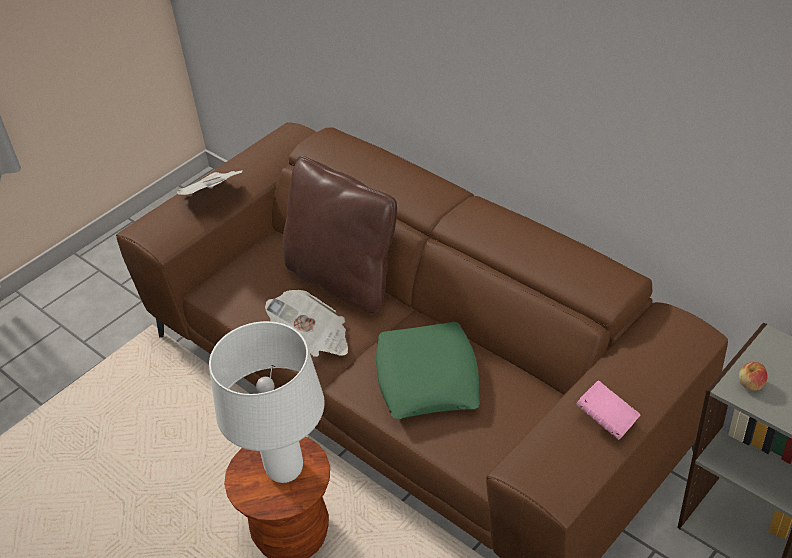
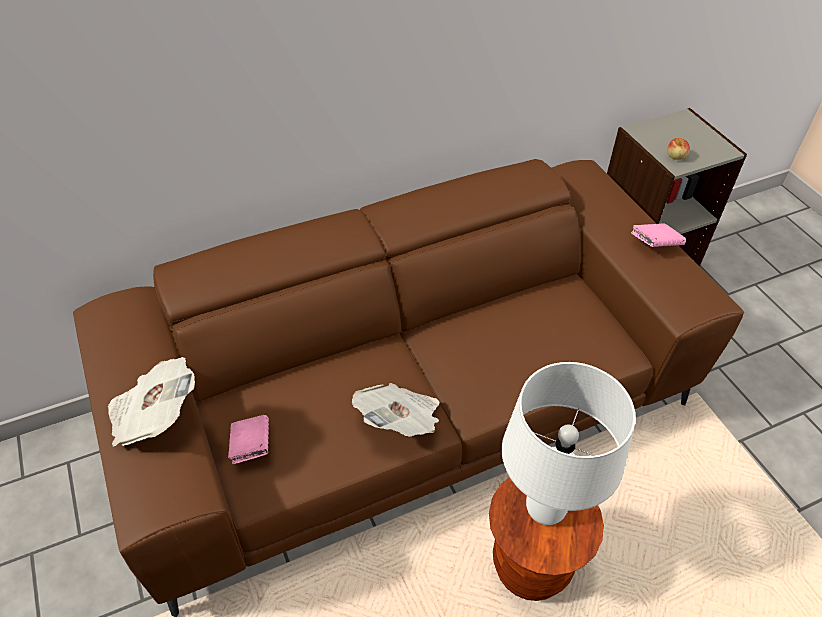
camera: 70 degrees left, 5 degrees up
brown pillow [283,156,397,314] -> none
green pillow [376,322,480,419] -> none
none -> pink book [228,415,269,464]

